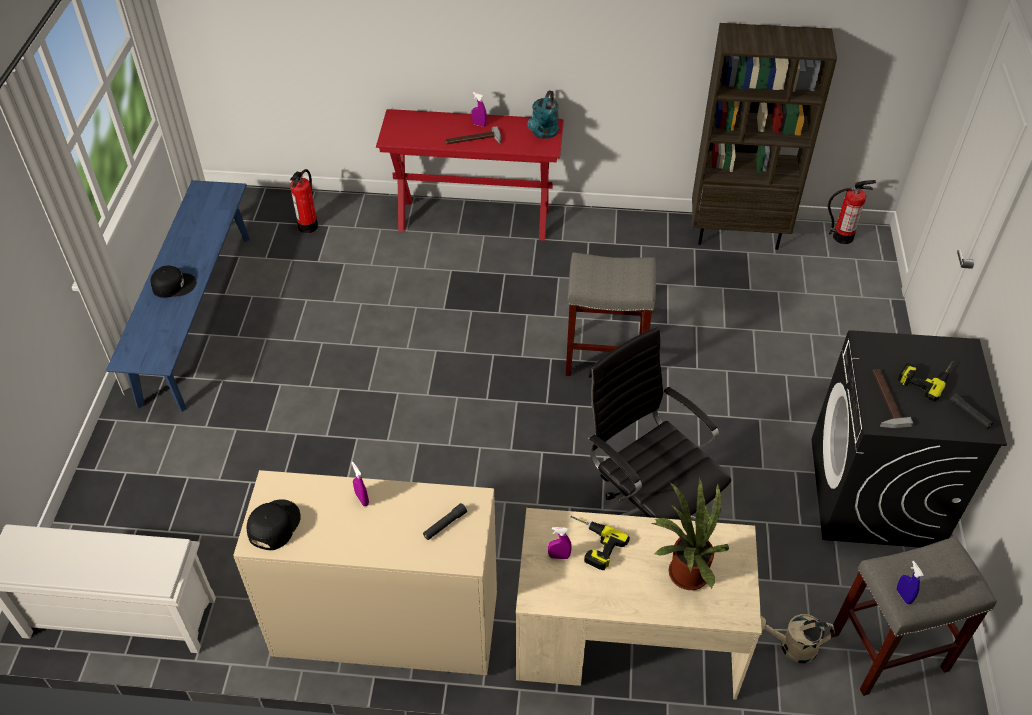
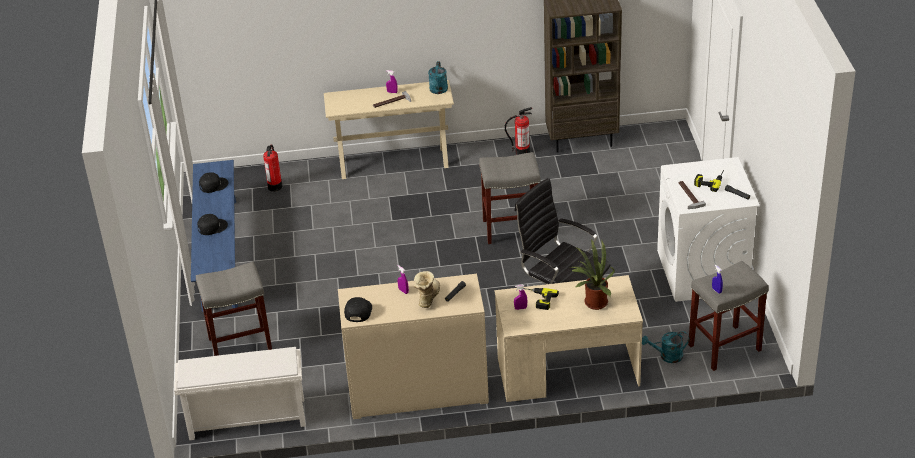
camera: 10 degrees left, 10 degrees down
red console table [376,109,564,241] -> beige console table [324,80,454,179]
beige watering can [761,614,835,663] -> turquoise watering can [642,331,689,363]
black washing machine [811,330,1007,548] -> white washing machine [657,157,760,302]
fire extinguisher [828,180,876,244] -> fire extinguisher moved to [504,107,532,155]
none -> grey stool [196,262,272,356]
none -> black cap [199,172,228,193]
none -> boot [414,271,440,308]

